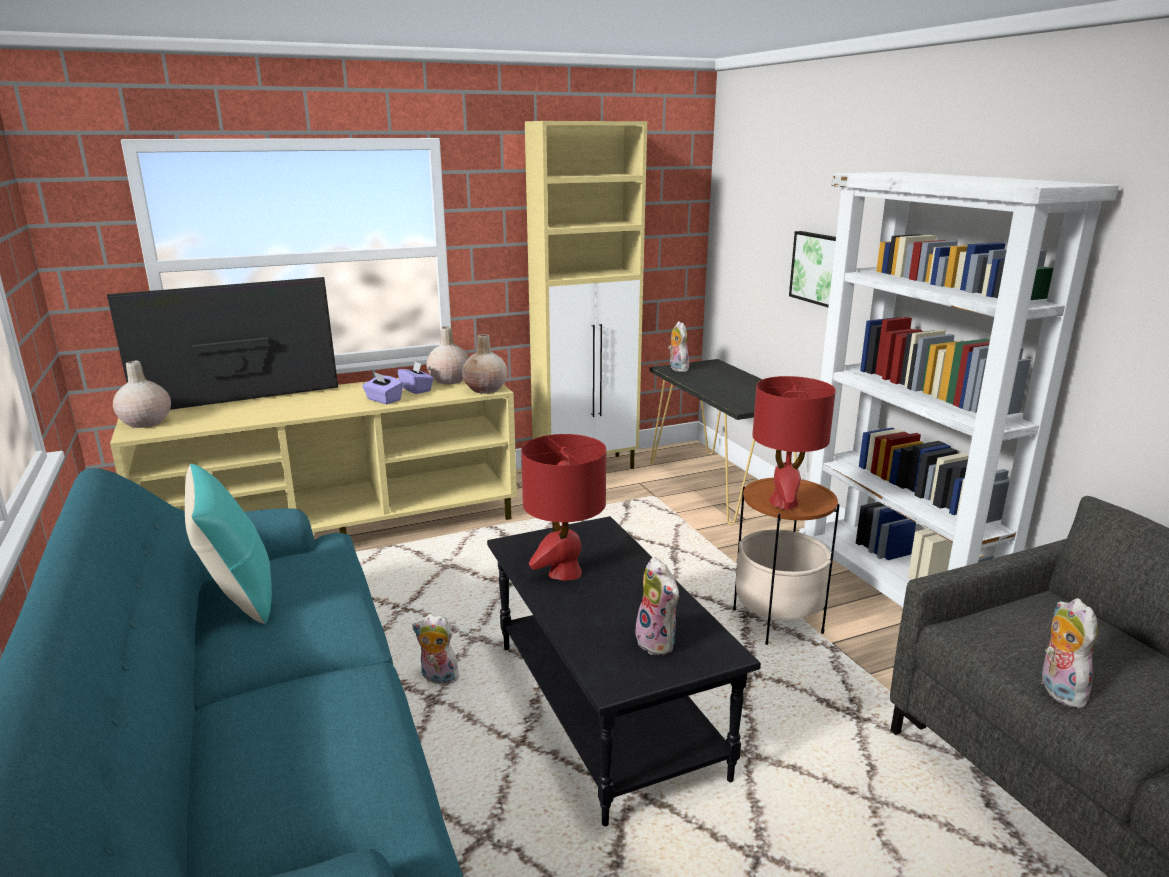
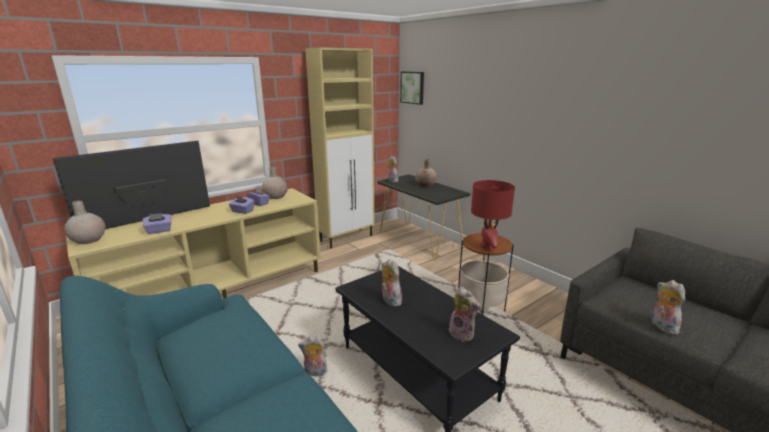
camera: 15 degrees left, 0 degrees up
turquoise pillow [185,463,272,624] -> none
beige vase [462,334,507,394] -> beige vase moved to [415,159,437,187]
red table lamp [521,434,606,581] -> plush toy [382,259,402,306]
picture [789,231,836,307] -> picture moved to [400,72,424,105]
white bookcase [799,172,1119,607] -> none
none -> purple tissue box [143,213,171,234]

